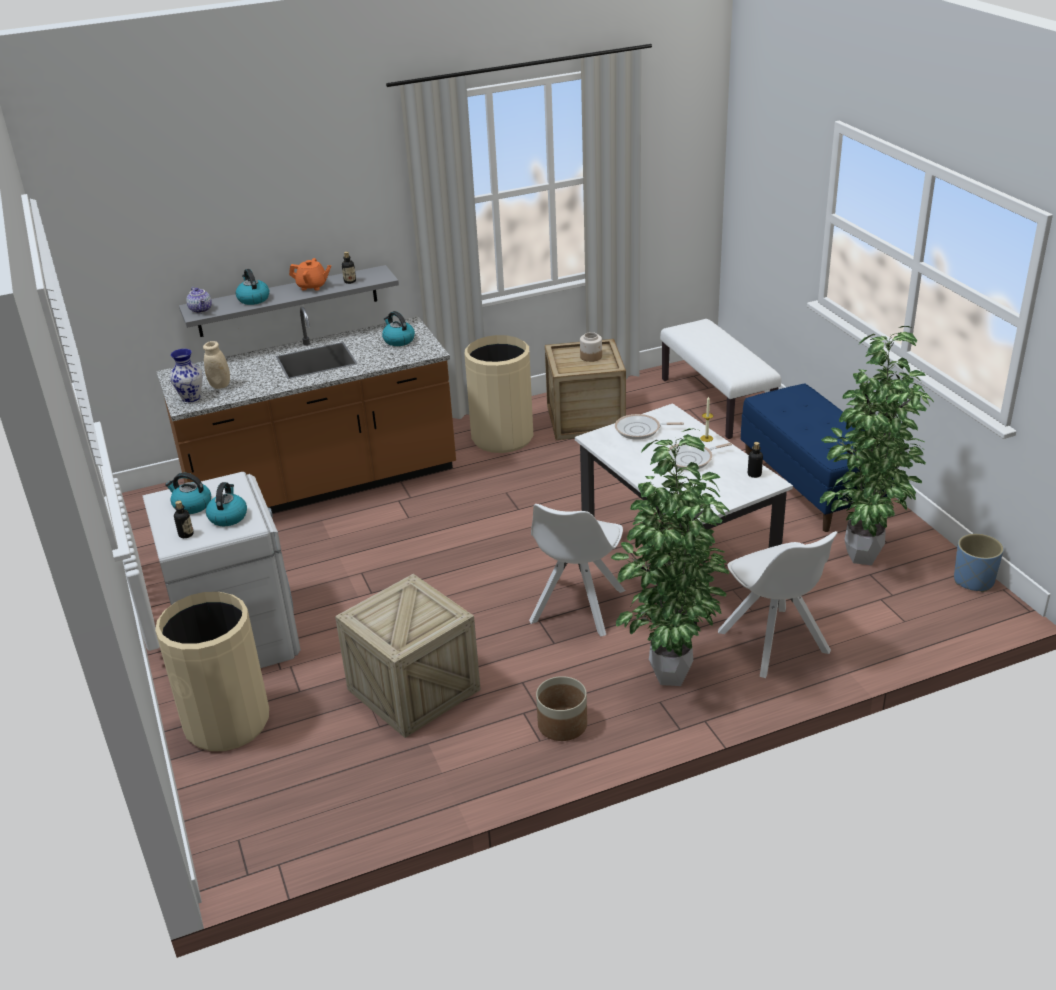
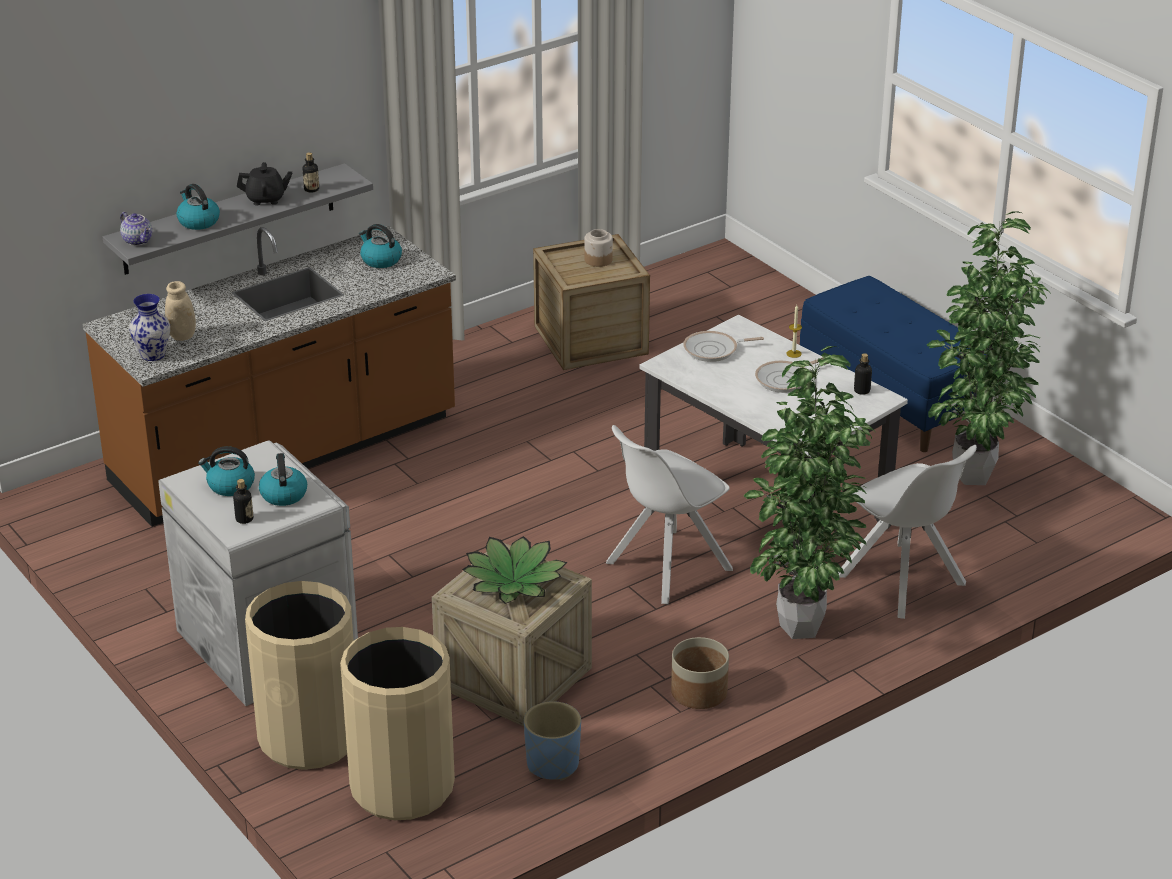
camera: 15 degrees left, 0 degrees up
orange teapot [289,258,331,291] -> black teapot [237,162,292,206]
beige trash can [465,335,534,453] -> beige trash can moved to [340,627,455,820]
white chair [529,504,625,636] -> white chair turned 45 degrees clockwise [606,425,733,604]
white bench [660,319,781,439] -> none
blue planter [954,534,1004,592] -> blue planter moved to [524,701,581,780]
none -> potted plant [462,536,568,604]

